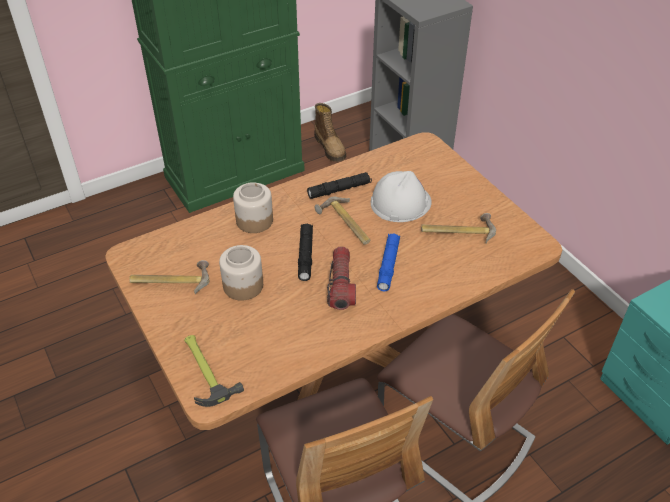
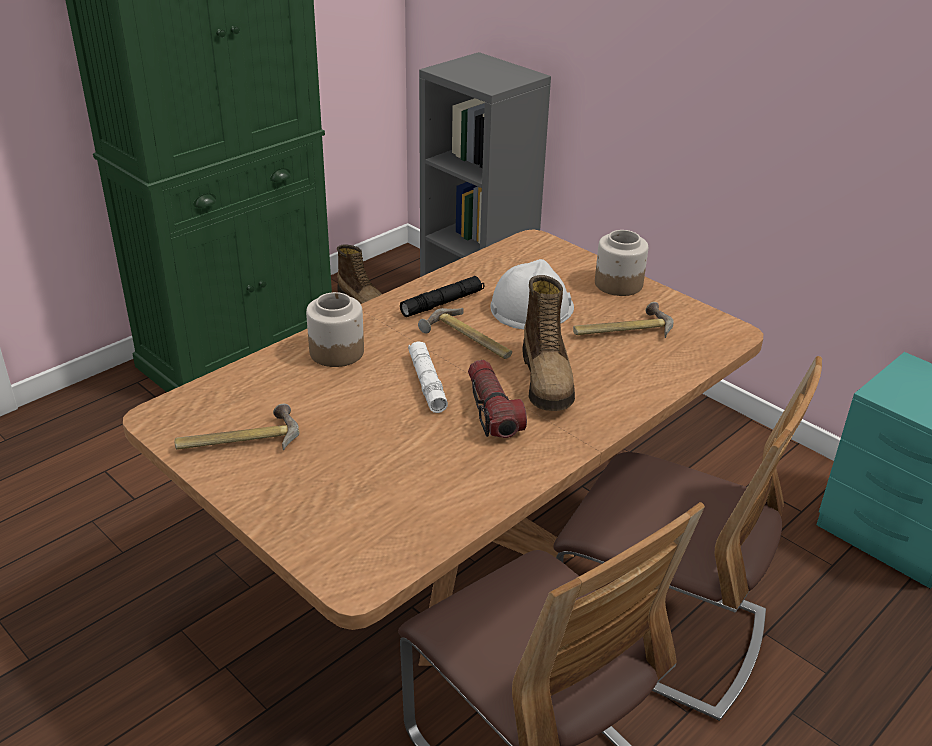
camera: 15 degrees left, 10 degrees down
hammer [184,335,244,407] -> none
jar [219,245,263,301] -> jar moved to [595,230,648,296]
black flashlight [298,224,313,281] -> white flashlight [408,341,448,413]
blue flashlight [377,234,400,292] -> boot [522,275,575,411]

